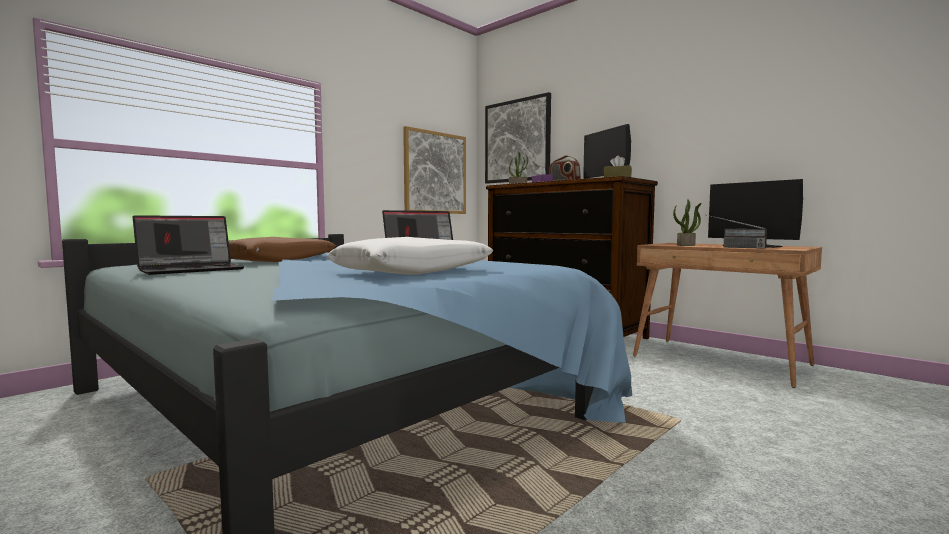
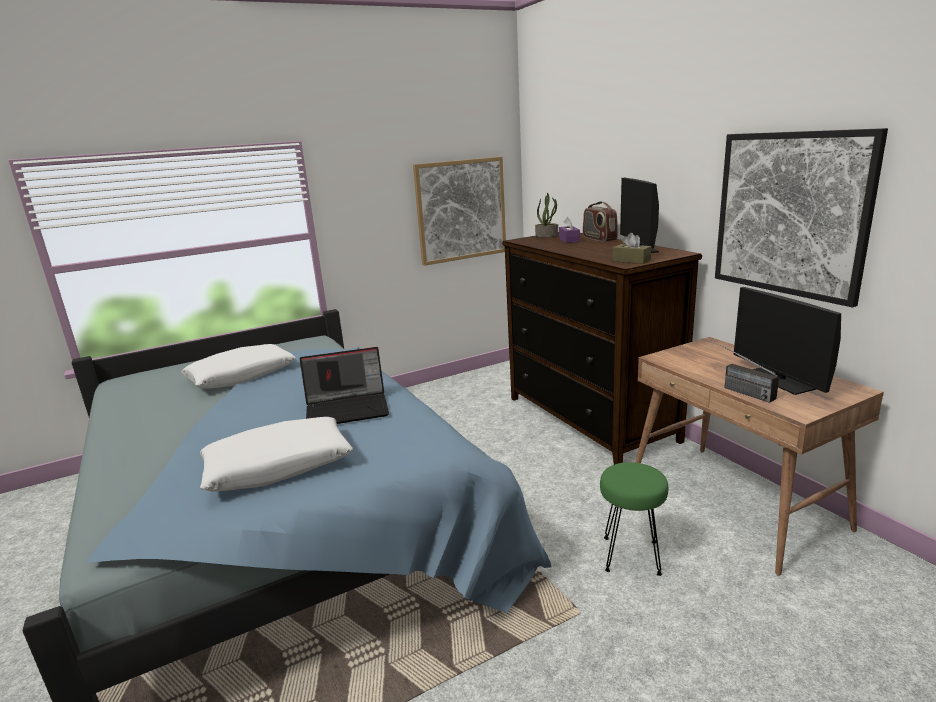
camera: 20 degrees right, 15 degrees up
laptop [133,215,245,275] -> none
brown pillow [229,237,336,262] -> white pillow [182,344,296,388]
picture [485,92,551,184] -> picture moved to [715,128,888,307]
potted plant [673,199,702,246] -> none
none -> green stool [600,462,668,576]

